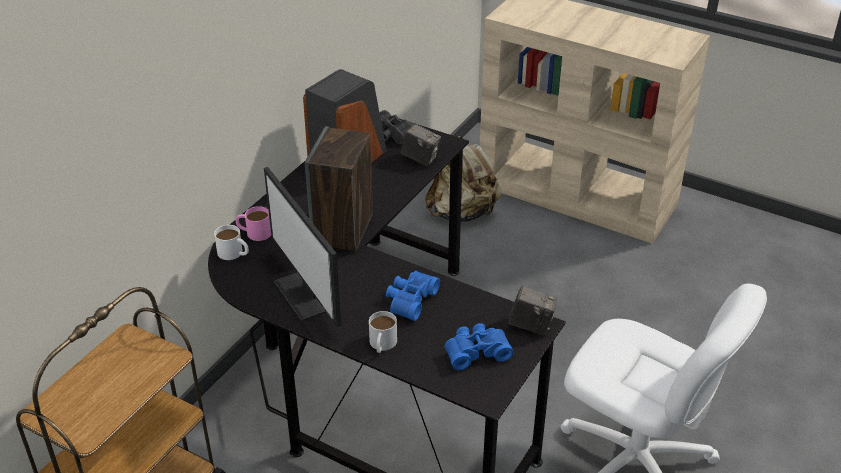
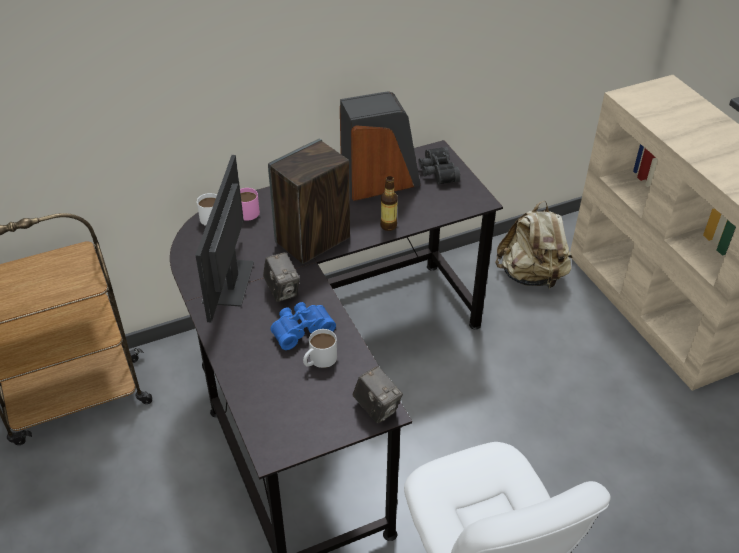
camera: 35 degrees right, 5 degrees up
white mug [369,311,397,353] -> white mug moved to [303,329,337,368]
camera [400,124,441,166] -> camera moved to [263,252,300,302]
blue binoculars [445,323,514,370] -> none
none -> bottle [380,176,398,231]

